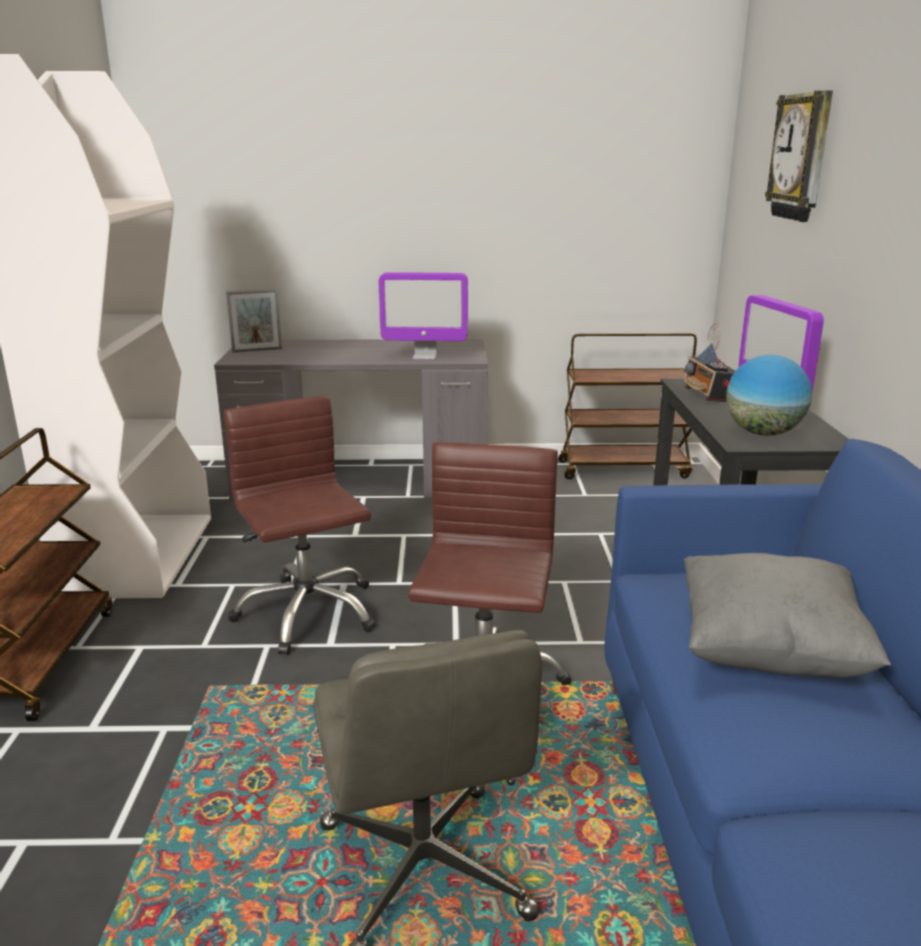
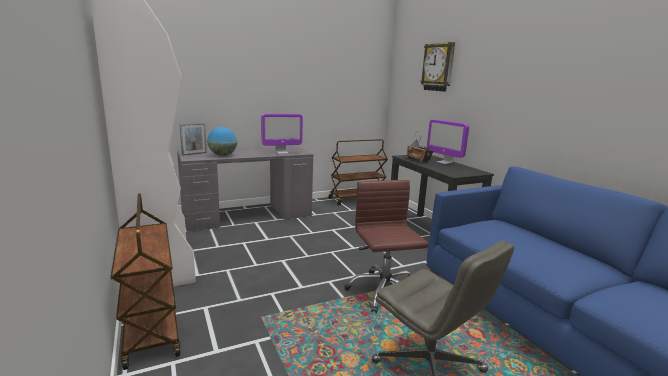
camera: 25 degrees left, 5 degrees down
brown office chair [224,395,376,655] -> none
grey pillow [684,553,891,678] -> none
globe [726,355,812,436] -> globe moved to [207,127,237,156]

